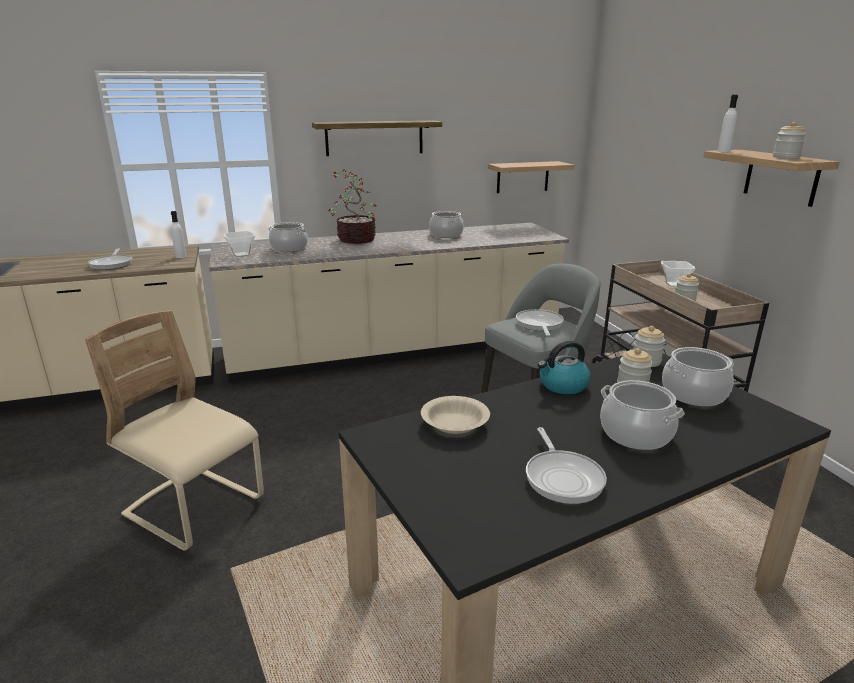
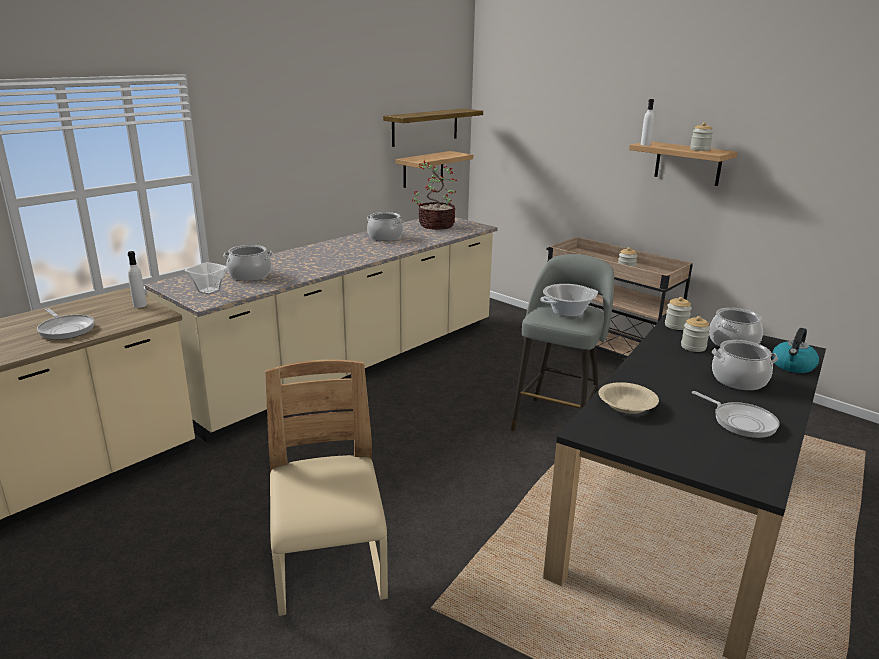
camera: 30 degrees left, 0 degrees up
beige chair [85,310,264,550] -> beige chair turned 75 degrees clockwise [265,360,388,616]
shelf [312,120,442,156] -> shelf moved to [383,109,483,147]
potted plant [327,169,377,244] -> potted plant moved to [412,161,457,230]
frying pan [516,309,564,336] -> cooking pot [540,284,598,317]
kettle [538,341,591,394] -> kettle moved to [772,328,819,373]
bowl [661,261,696,287] -> none

